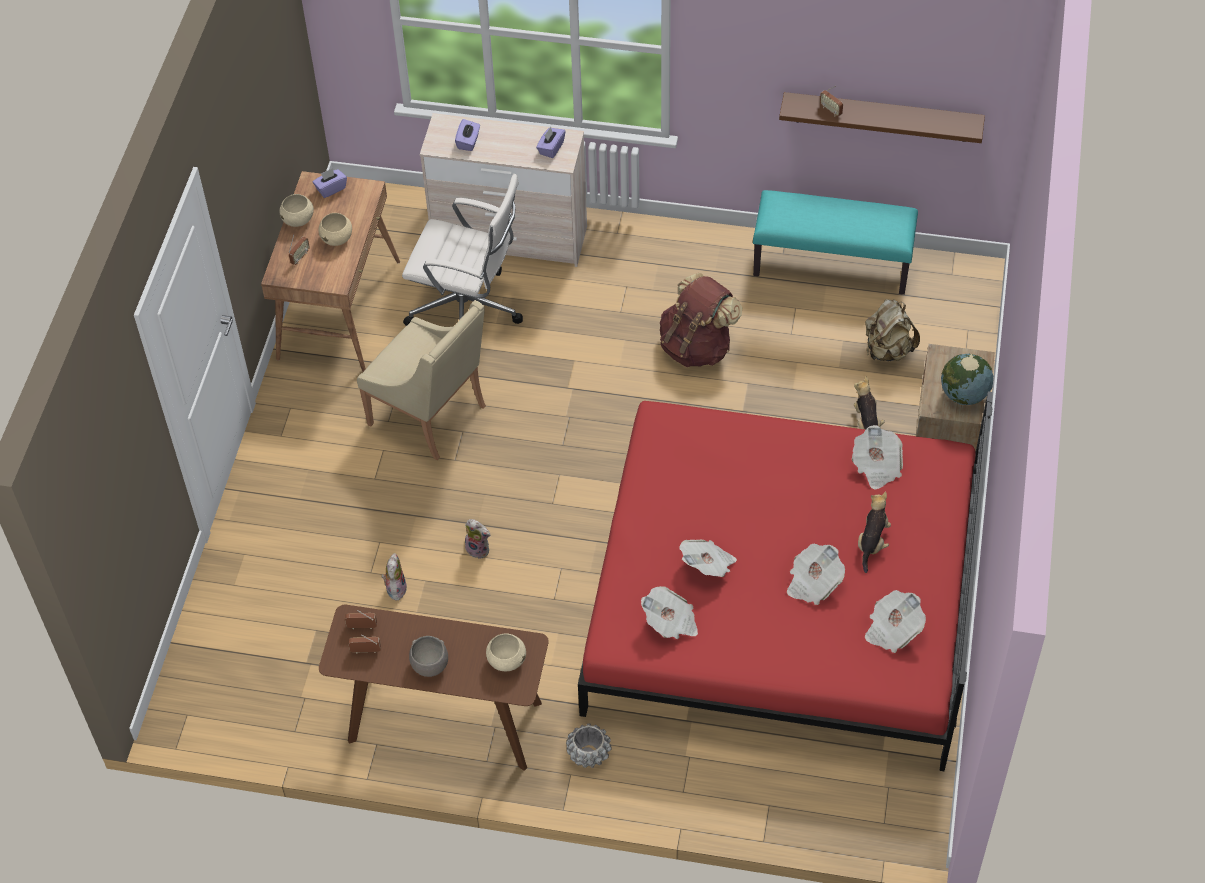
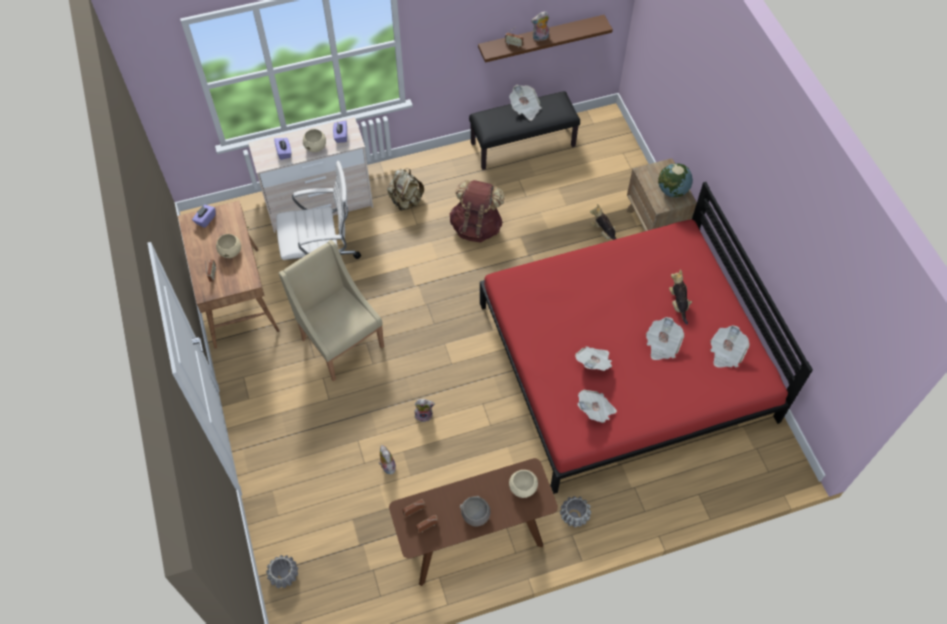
camera: 30 degrees left, 5 degrees up
beige bowl [279,194,314,227] -> beige bowl moved to [303,129,326,152]
beige armchair [357,300,486,460] -> beige armchair turned 135 degrees counterclockwise [279,240,384,381]
turquoise bench [753,190,918,295] -> black bench [469,91,580,170]
newspaper [852,425,903,490] -> newspaper moved to [509,85,542,120]
beige backpack [865,299,920,361] -> beige backpack moved to [387,168,424,211]
none -> grey planter [266,555,298,588]
none -> plush toy [531,11,549,41]

